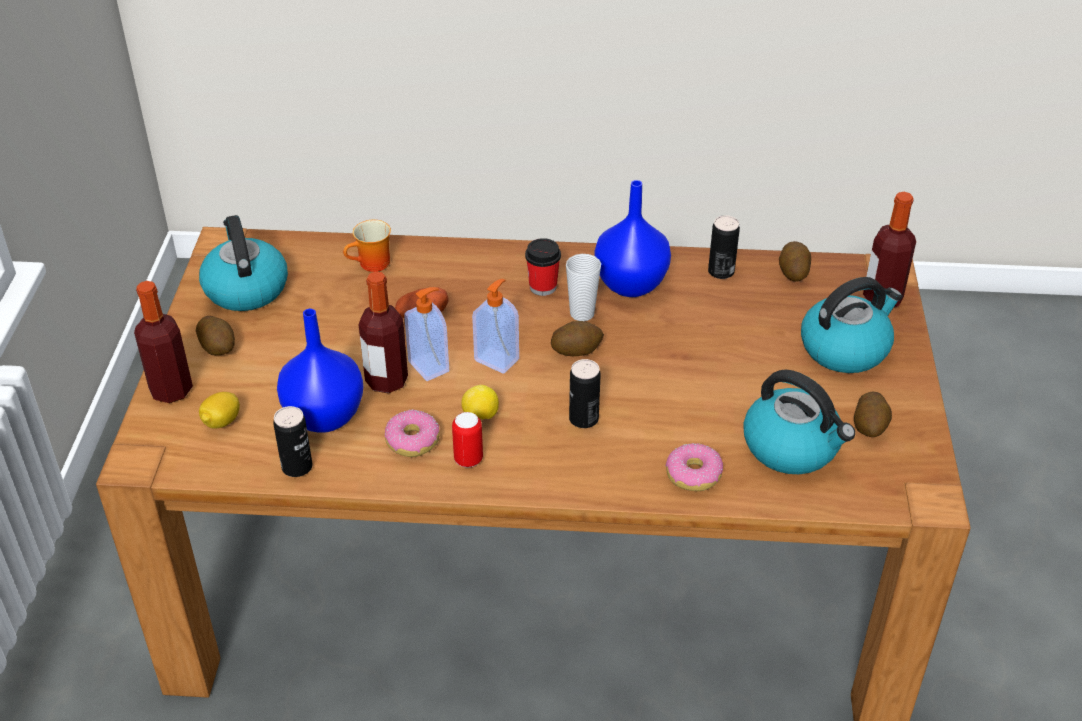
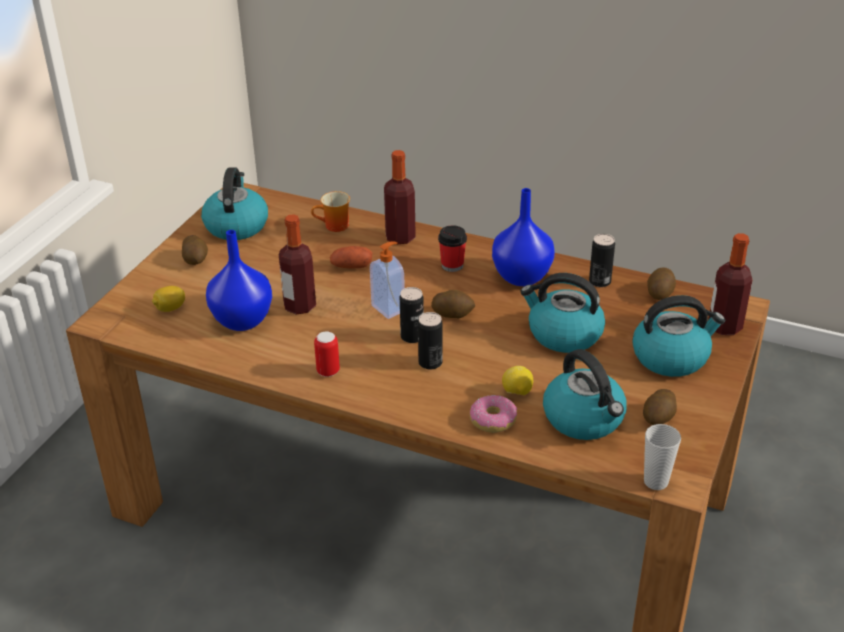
camera: 20 degrees right, 5 degrees down
bottle [134,281,193,403] -> bottle moved to [384,150,416,244]
can [273,406,312,477] -> can moved to [400,287,424,343]
donut [385,410,440,457] -> none
soap dispenser [404,287,449,381] -> none
lemon [461,385,499,420] -> lemon moved to [502,366,533,395]
cup [566,254,601,321] -> cup moved to [644,424,681,490]
none -> kettle [520,273,605,353]

